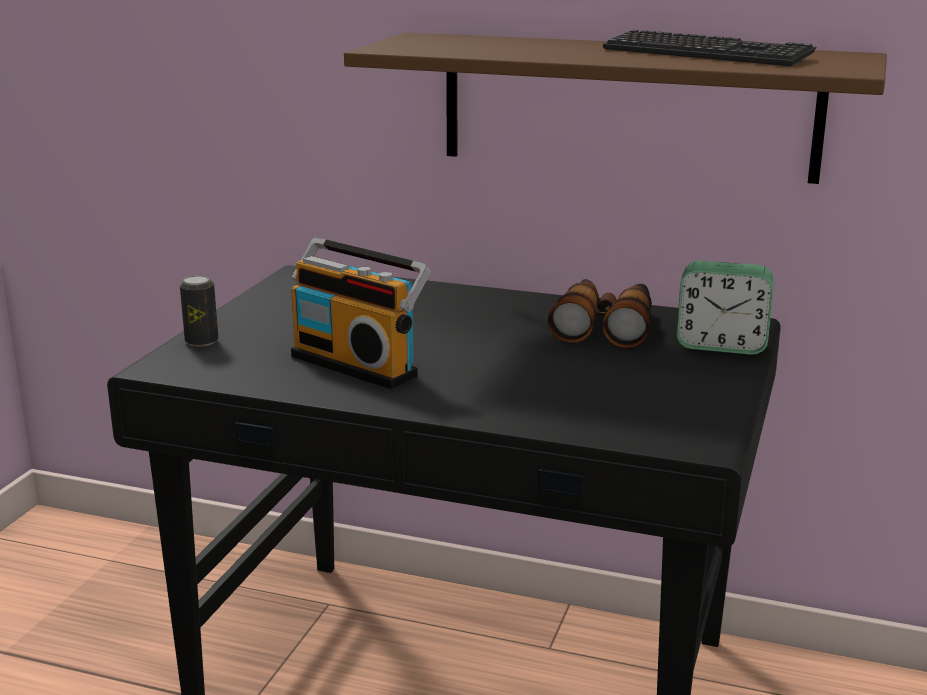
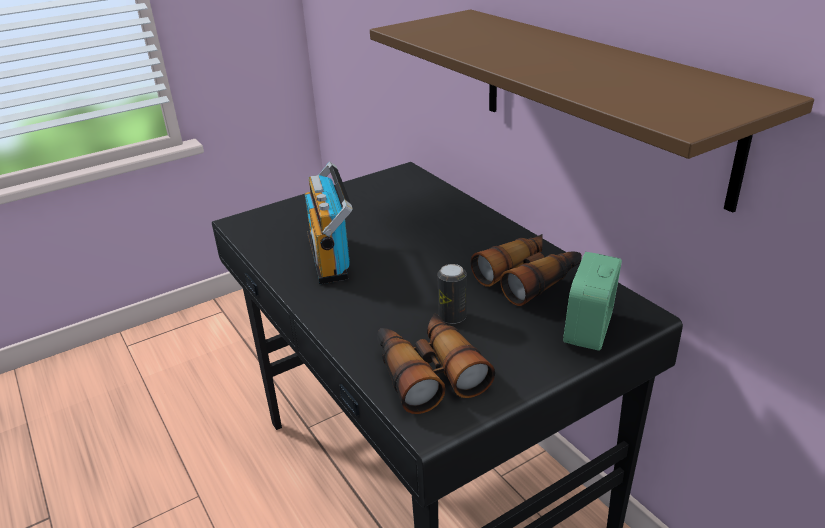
camera: 40 degrees right, 10 degrees up
can [180,275,218,347] -> can moved to [437,264,467,324]
keyboard [603,30,816,66] -> none
alarm clock [677,261,774,355] -> alarm clock turned 60 degrees clockwise [563,252,622,351]
none -> binoculars [377,313,495,414]

